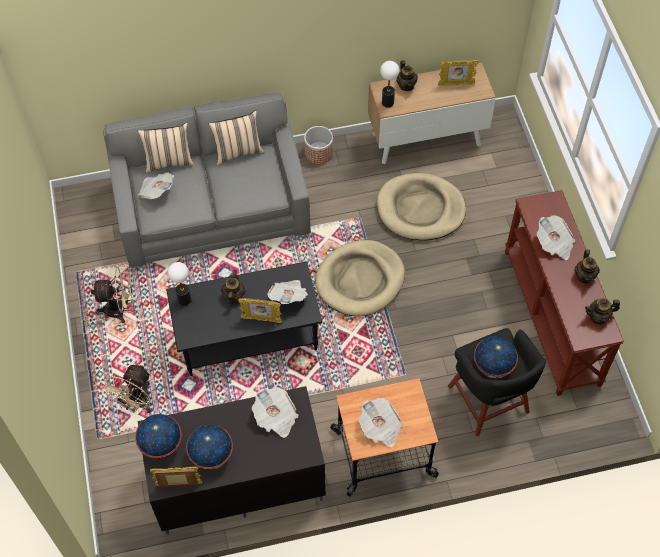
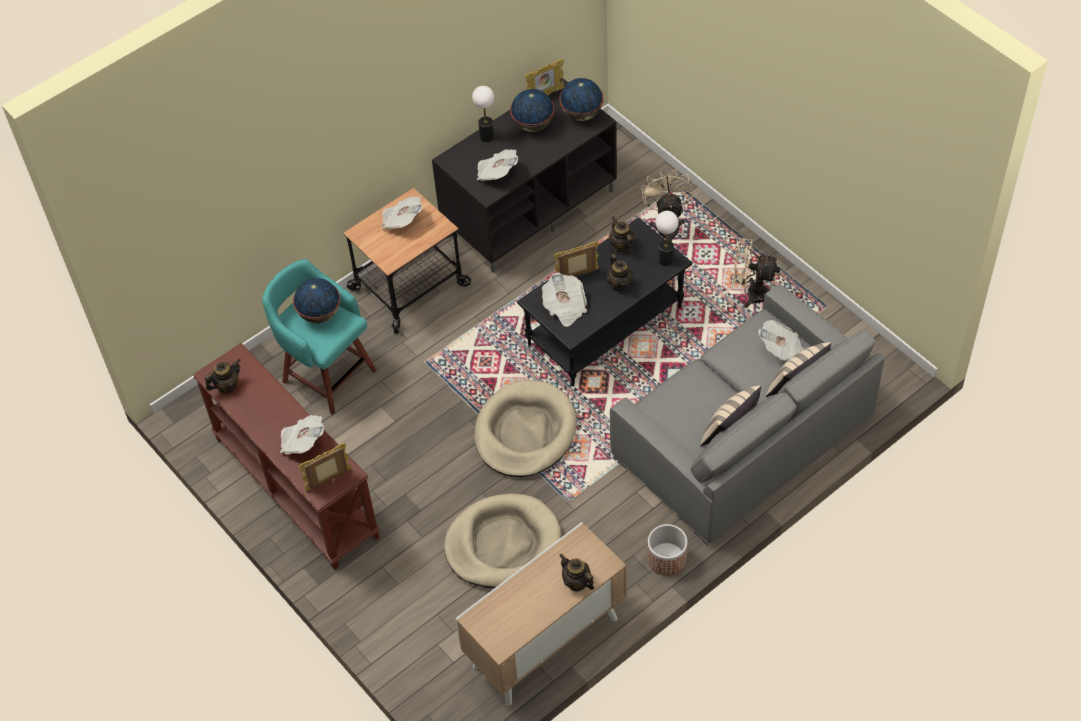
camera: 155 degrees right, 5 degrees down
beige fan [91,266,134,323] -> beige fan turned 45 degrees clockwise [732,239,780,308]
table lamp [380,61,399,108] -> table lamp moved to [472,86,494,142]
picture frame [438,60,479,86] -> picture frame moved to [299,443,351,491]
black stool [448,328,546,436] -> turquoise stool [262,259,377,415]
teapot [574,249,600,284] -> teapot moved to [609,216,635,253]

